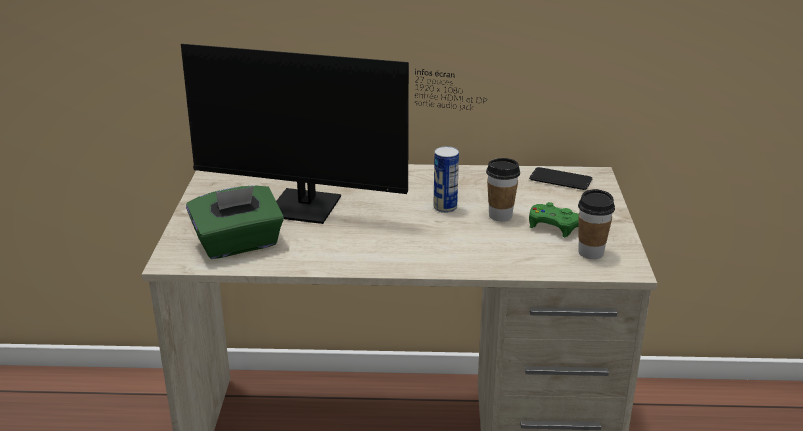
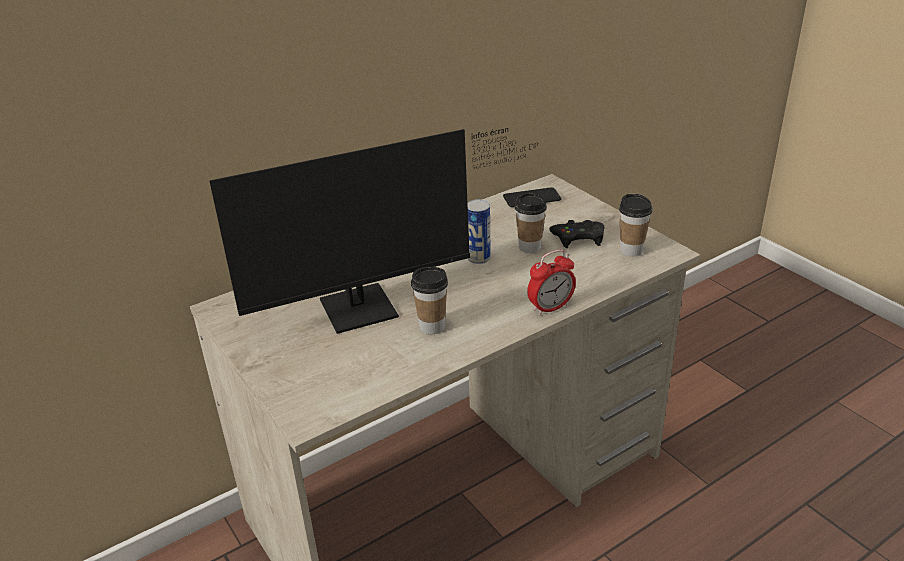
camera: 35 degrees left, 5 degrees up
green tissue box [186,185,284,259] -> none
green game controller [529,202,579,237] -> black game controller [549,220,604,248]
none -> cup [411,267,448,334]
none -> alarm clock [527,250,576,316]

